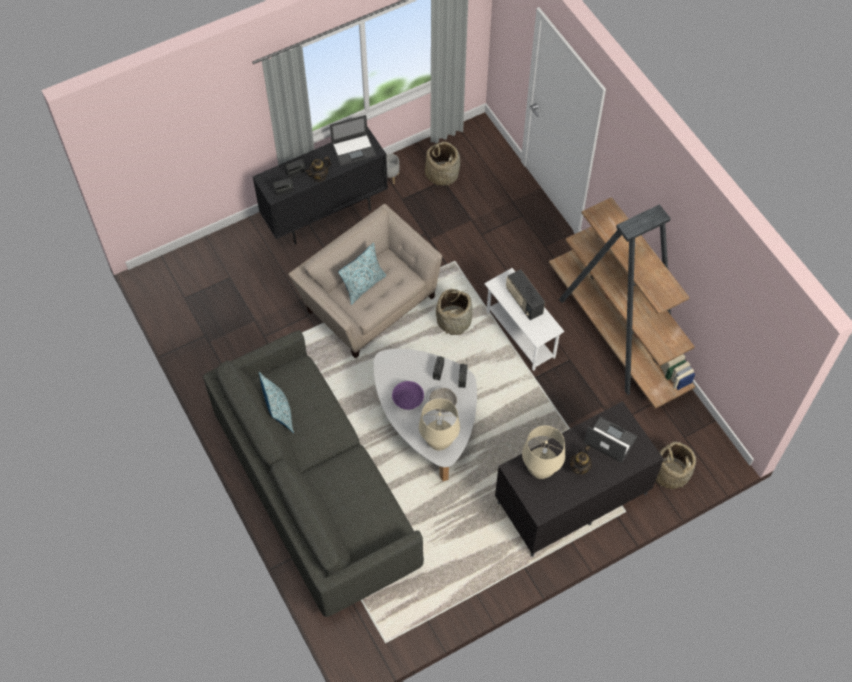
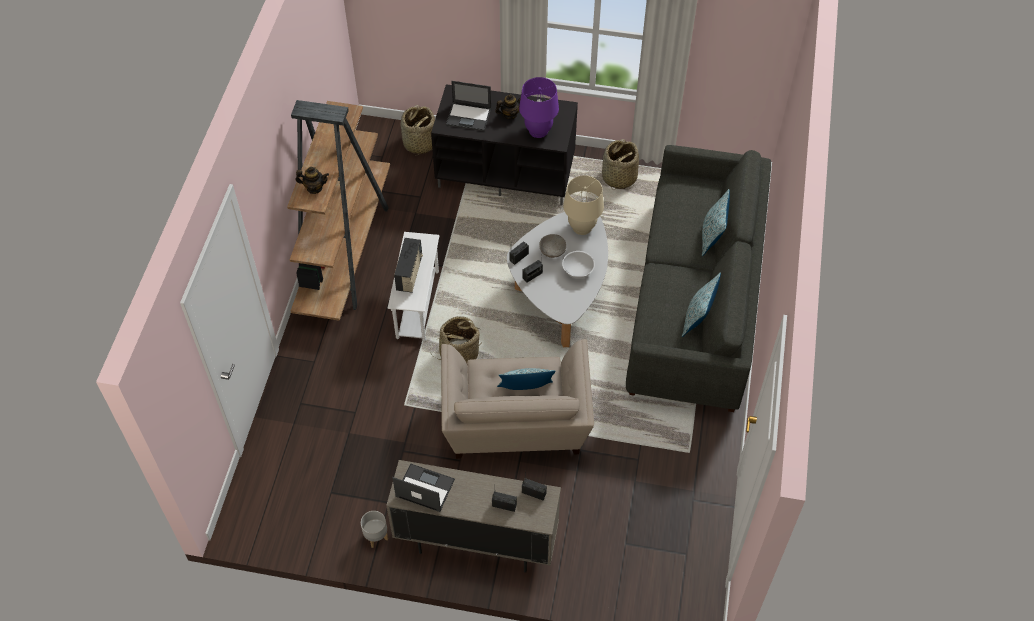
camera: 140 degrees left, 5 degrees down
black cabinet [253,127,388,245] -> beige cabinet [386,460,561,573]
teapot [305,157,331,182] -> teapot moved to [295,167,329,194]
purple bowl [392,381,424,410] -> white bowl [562,251,595,278]
basket [425,141,460,186] -> basket moved to [602,139,639,190]
beige table lamp [522,426,565,479] -> purple table lamp [519,77,559,138]
laptop [584,417,638,463] -> laptop turned 60 degrees counterclockwise [446,81,491,131]
none -> pillow [702,189,730,256]

